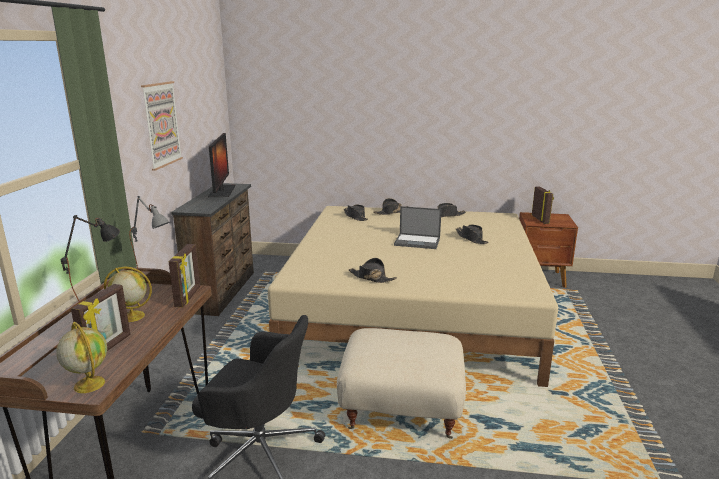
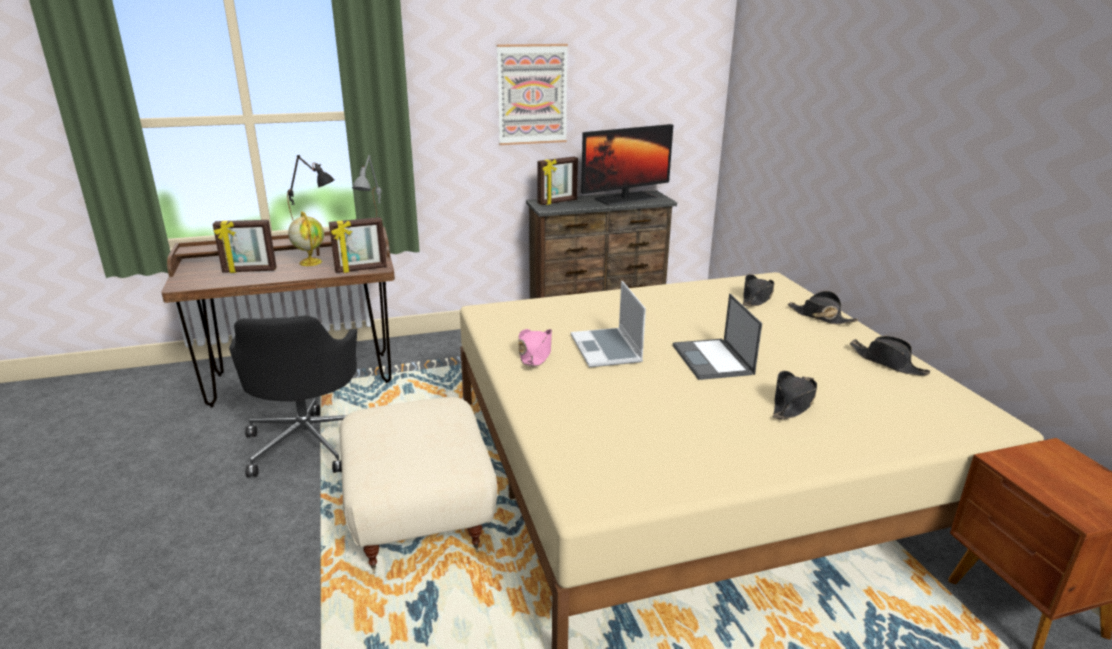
camera: 65 degrees right, 5 degrees up
globe [56,322,107,393] -> none
black hat [349,258,397,283] -> pink hat [518,329,552,366]
picture frame [532,187,554,224] -> picture frame moved to [537,157,578,205]
none -> laptop [571,281,646,367]

